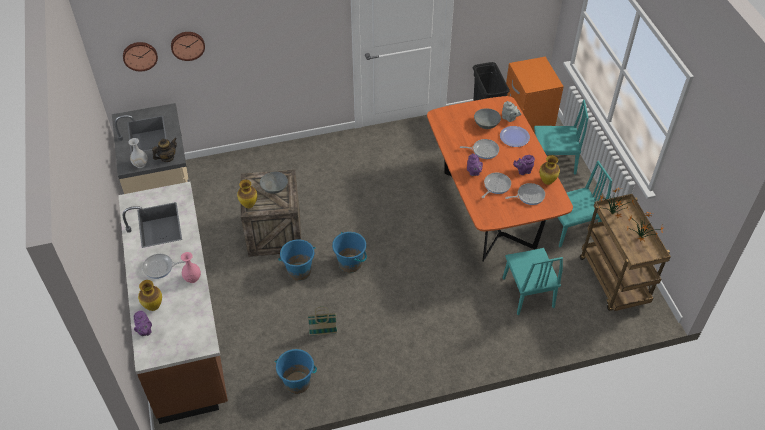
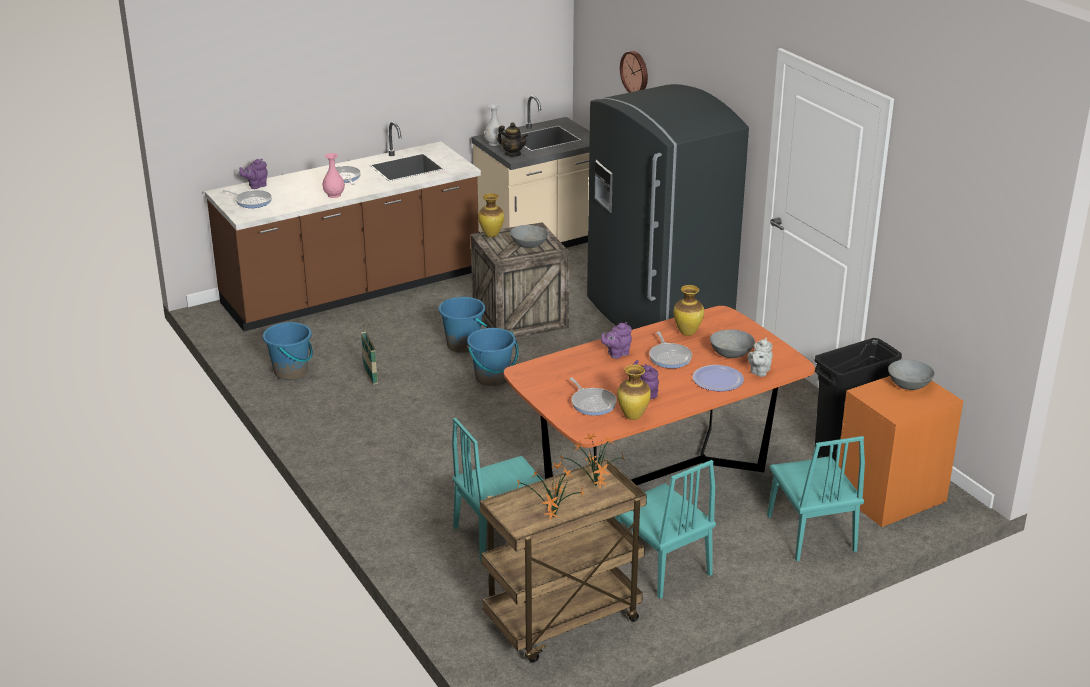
camera: 75 degrees right, 20 degrees down
wall clock [123,42,158,72] -> none
vase [138,280,162,311] -> vase moved to [674,285,704,336]
frying pan [482,173,511,198] -> frying pan moved to [223,190,272,208]
none -> grey fridge [587,84,749,330]
none -> grey bowl [888,360,935,390]

